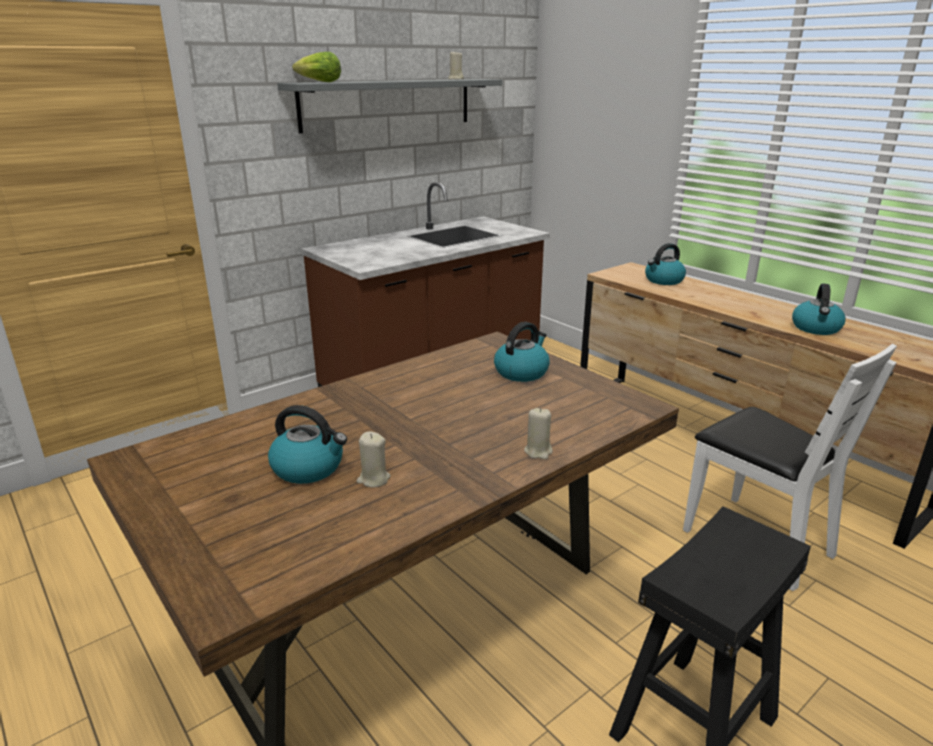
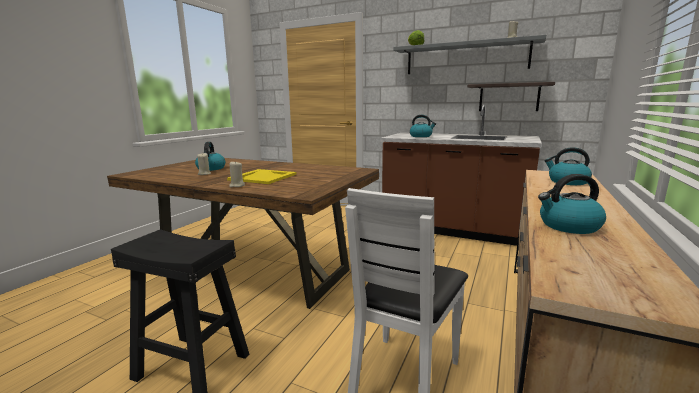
camera: 65 degrees right, 10 degrees down
kettle [494,322,550,382] -> kettle moved to [410,115,436,137]
none -> yellow tray [227,169,296,184]
none -> shelf [468,82,555,111]

